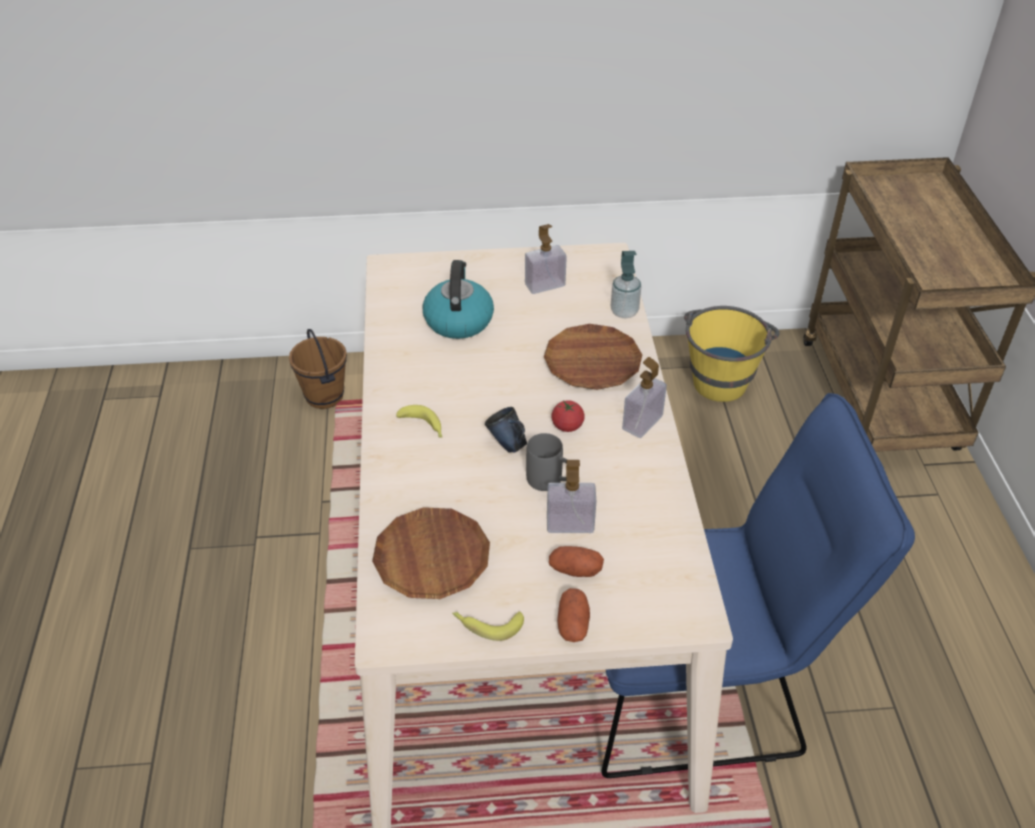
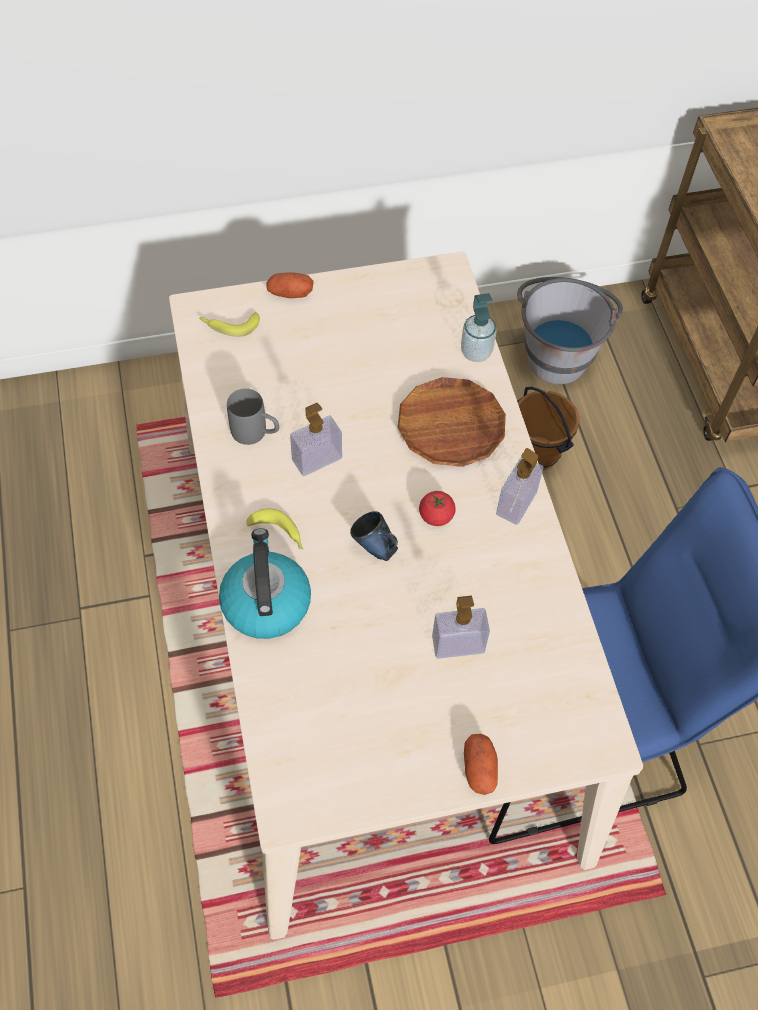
camera: 10 degrees left, 15 degrees up
brown bucket [289,329,347,409] -> brown bucket moved to [517,387,579,470]
brown plate [372,507,490,599] -> none
kettle [422,260,494,339] -> kettle moved to [219,528,311,639]
banana [452,612,524,641] -> banana moved to [199,312,260,337]
soap dispenser [525,224,567,294] -> soap dispenser moved to [290,403,342,476]
grey mug [526,433,567,491] -> grey mug moved to [227,388,279,445]
potato [549,546,604,577] -> potato moved to [266,272,313,298]
yellow bucket [684,306,780,402] -> grey bucket [517,277,623,385]

